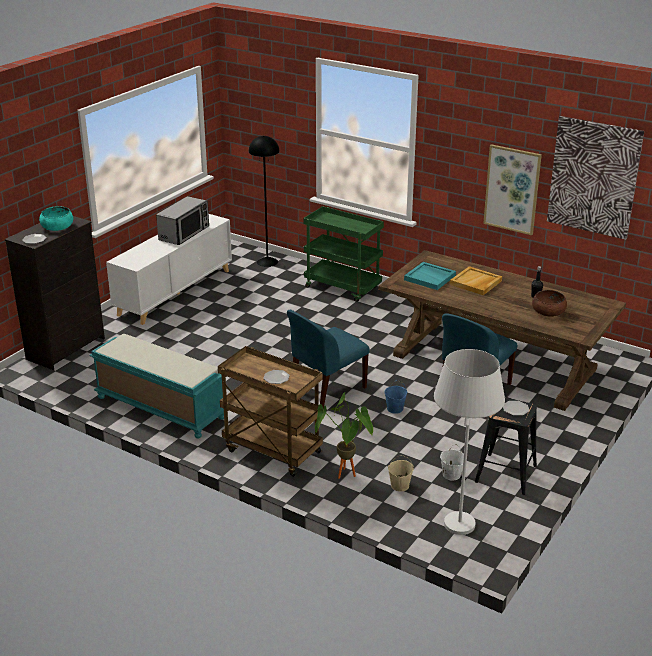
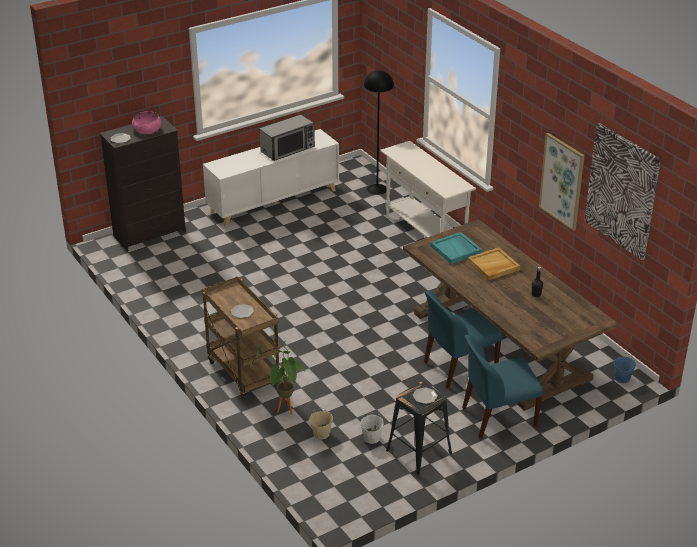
camera: 25 degrees right, 5 degrees up
turquoise bowl [39,206,73,231] -> pink bowl [132,111,162,134]
turquoise bench [89,334,224,438] -> none
blue chair [287,310,370,409] -> blue chair moved to [462,334,543,439]
green cart [303,206,384,302] -> white console table [380,141,476,238]
blue bucket [384,380,407,414] -> blue bucket moved to [614,353,636,383]
white floor lamp [434,349,505,535] -> none
brown bowl [532,290,567,317] -> none

